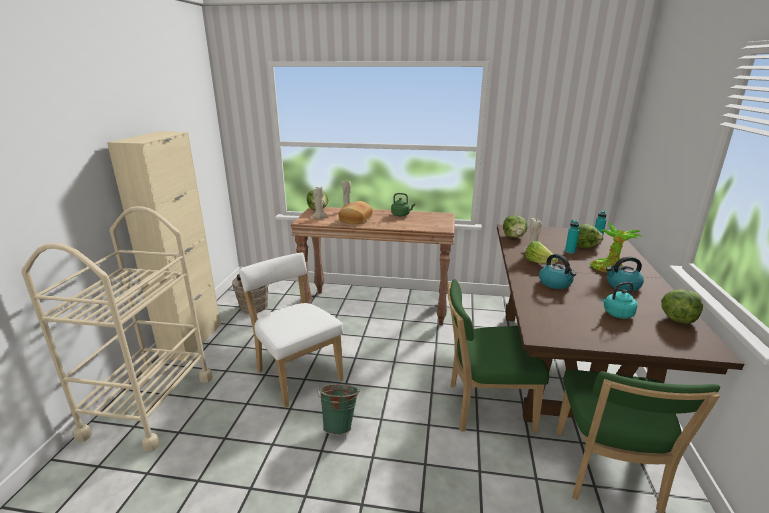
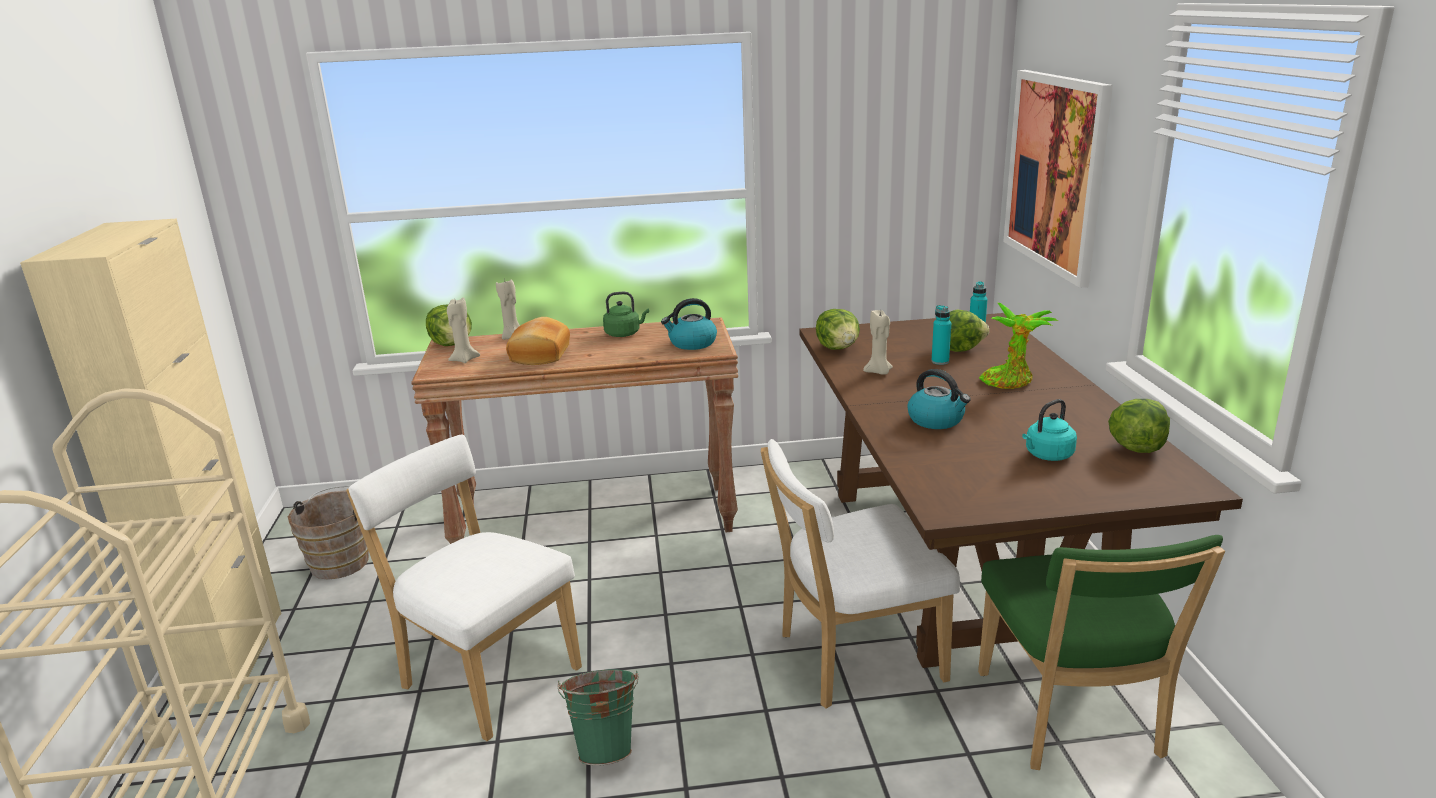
camera: 15 degrees left, 0 degrees up
green chair [447,279,549,433] -> white chair [761,439,960,709]
lettuce [525,241,558,264] -> none
kettle [606,256,644,291] -> kettle moved to [661,298,717,350]
none -> picture [1003,70,1113,288]

